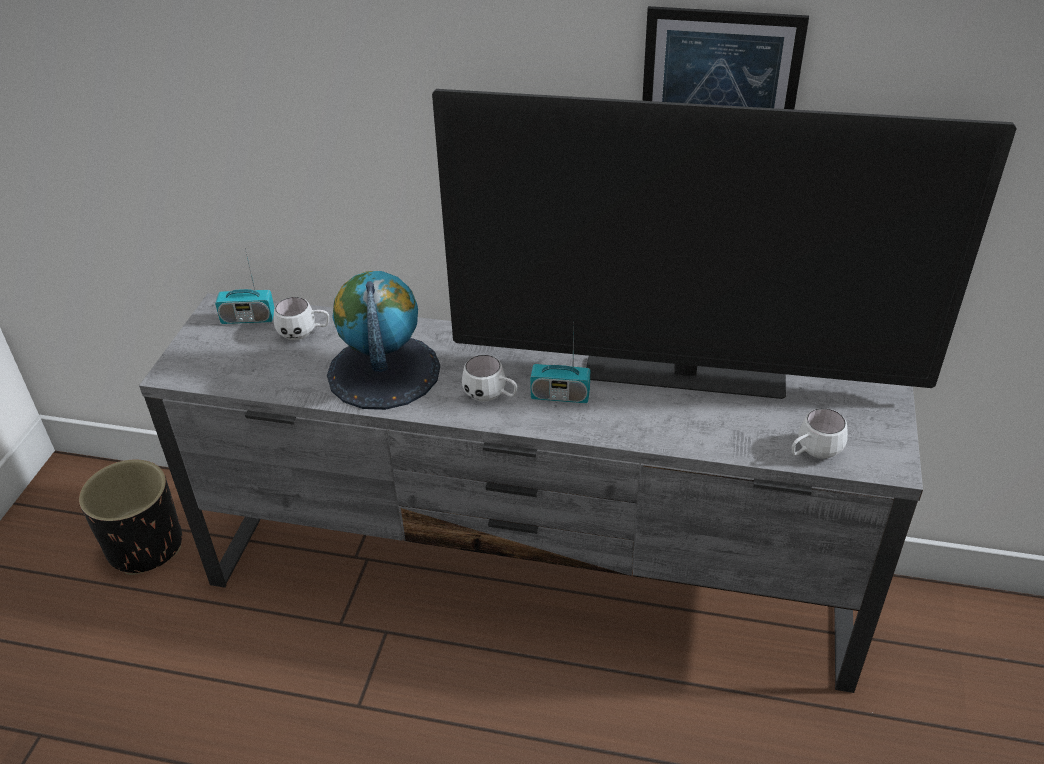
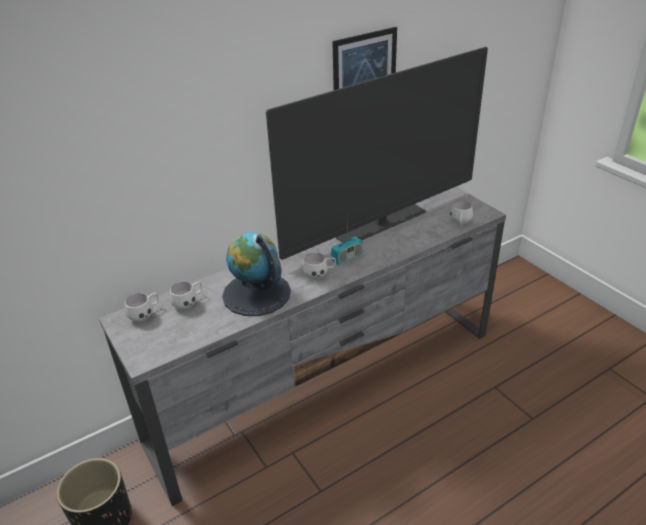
camera: 45 degrees left, 5 degrees down
radio [215,249,275,324] -> white mug [125,293,158,322]

